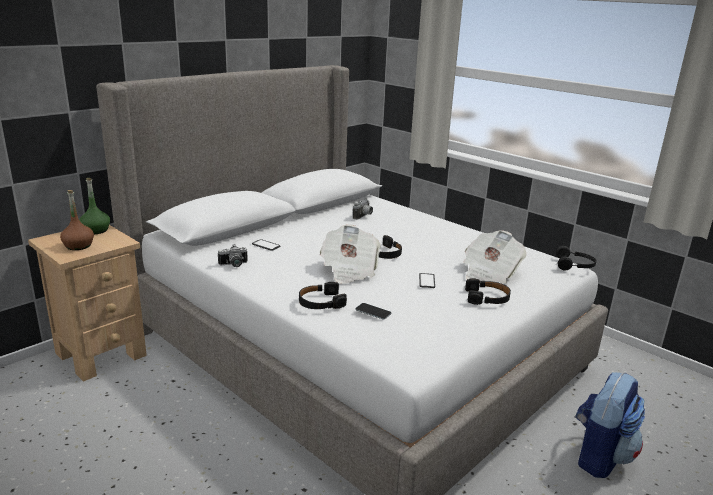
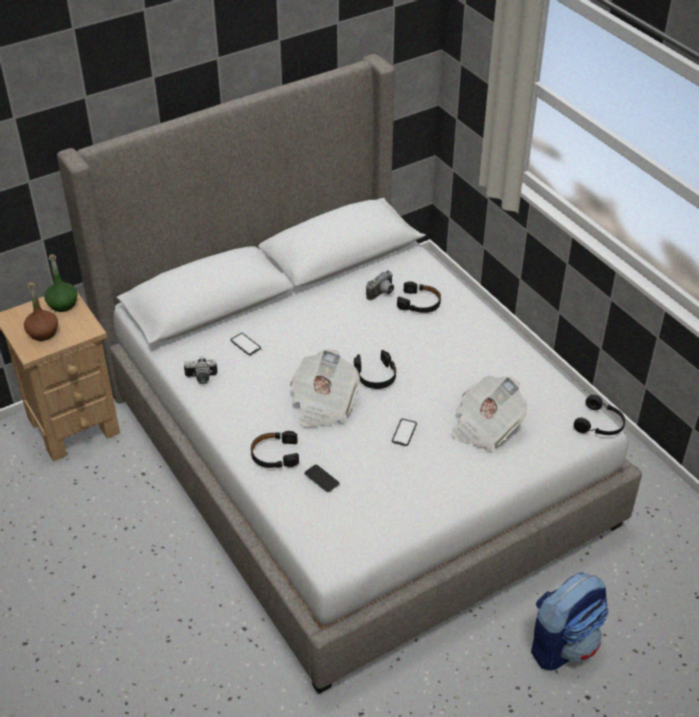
camera: 15 degrees right, 20 degrees up
black headphones [465,278,511,305] -> black headphones moved to [397,281,441,313]

